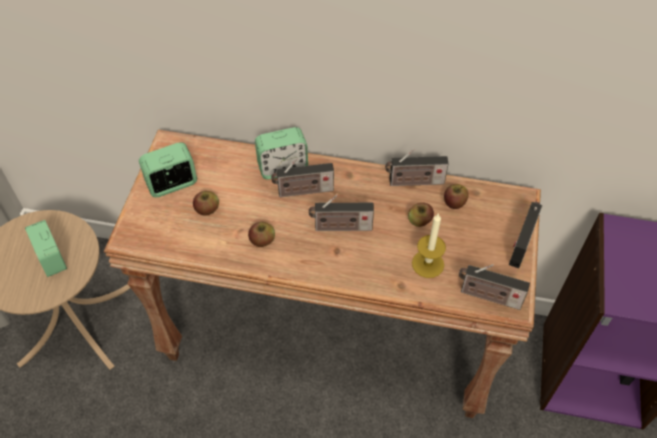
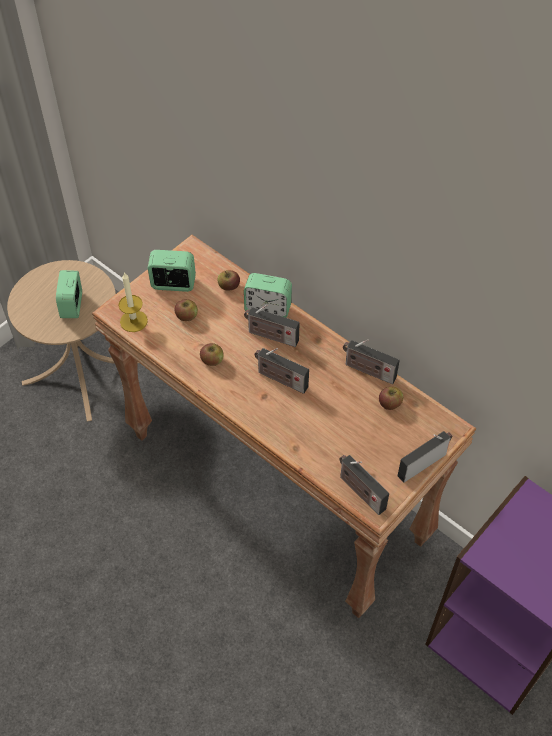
camera: 30 degrees right, 0 degrees up
apple [408,202,434,227] -> apple moved to [217,270,240,290]
candle [412,213,446,278] -> candle moved to [119,272,148,332]

